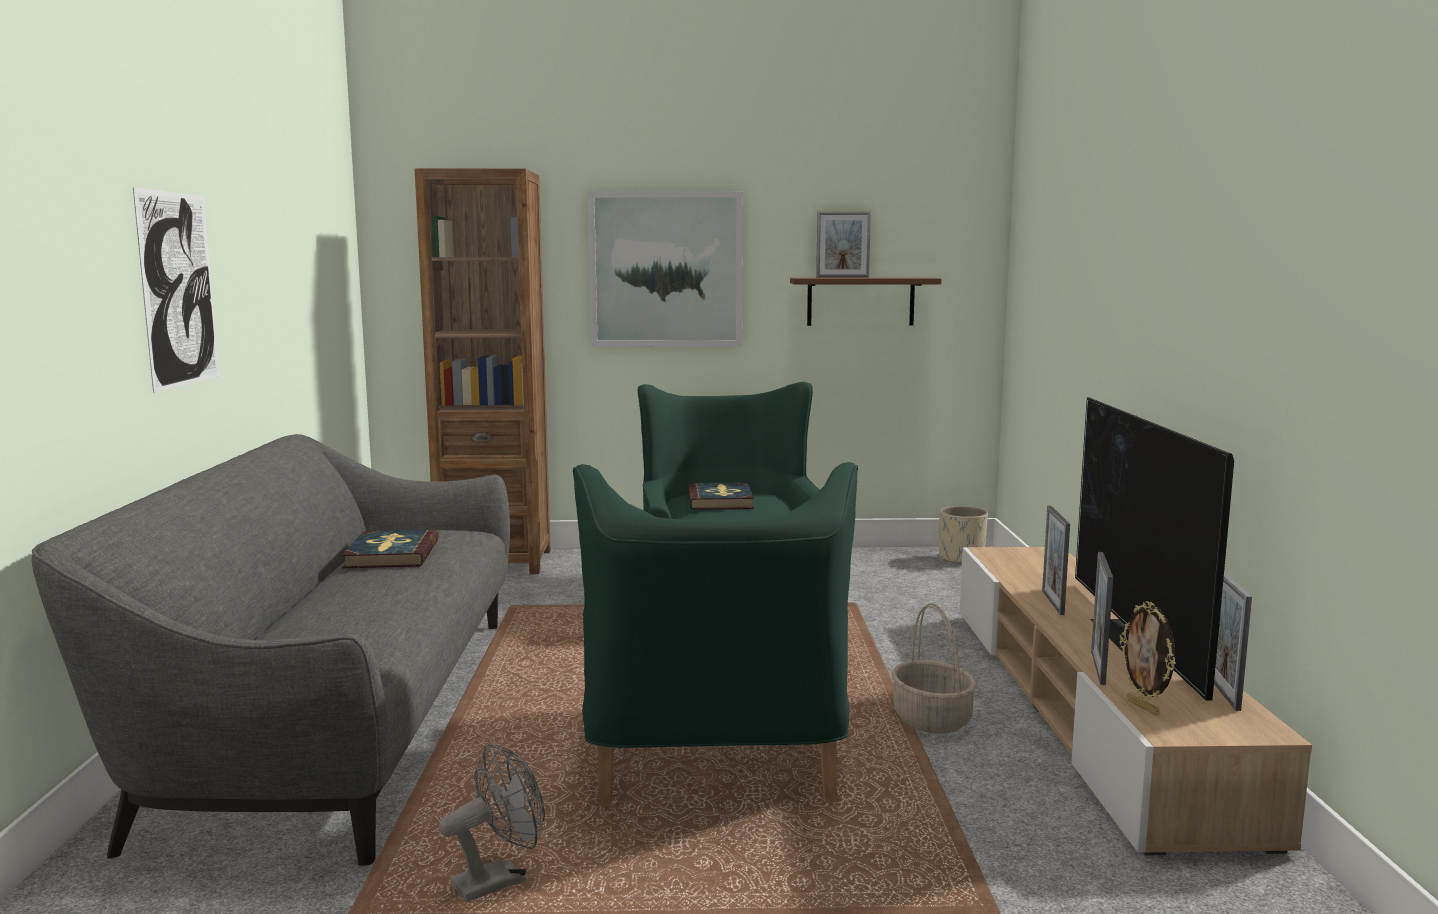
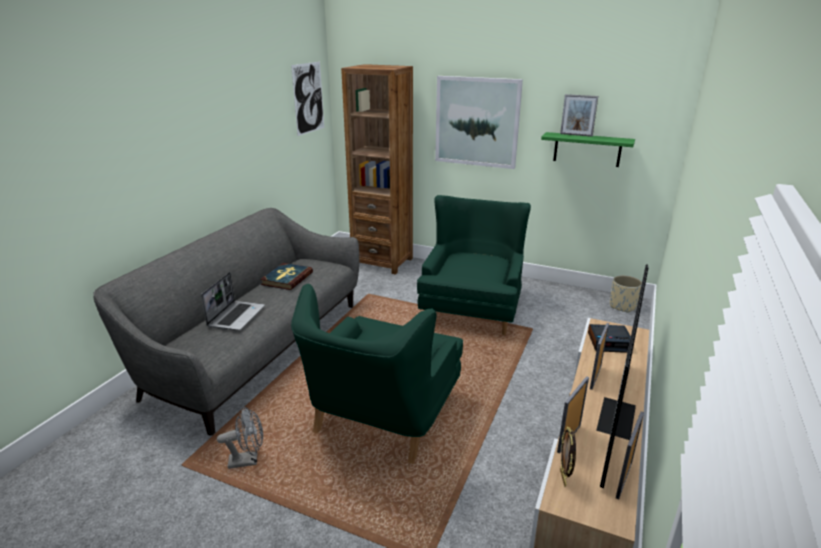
camera: 25 degrees right, 15 degrees up
picture [133,188,219,393] -> picture moved to [291,62,324,136]
book [688,482,754,510] -> none
brown shelf [790,278,942,326] -> green shelf [541,132,635,167]
basket [892,603,977,734] -> none
none -> laptop [201,272,265,331]
none -> alarm clock [588,324,631,353]

